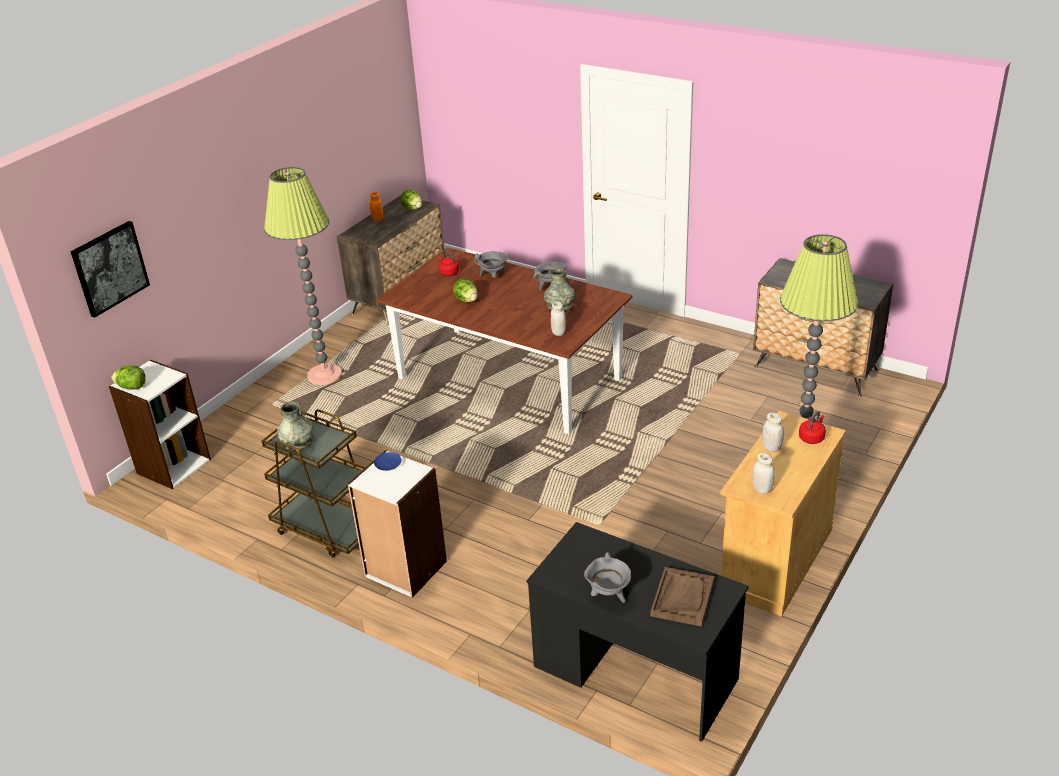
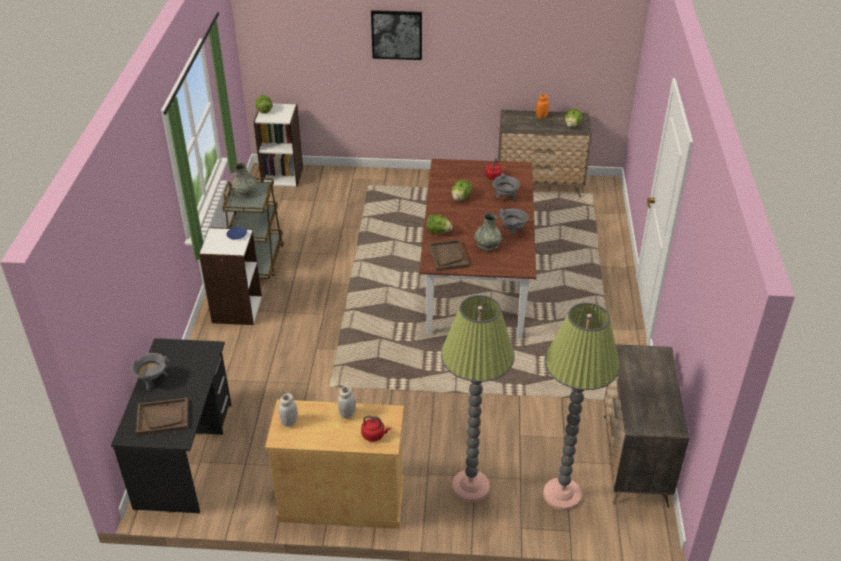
camera: 60 degrees right, 5 degrees up
picture [71,221,150,318] -> picture moved to [371,10,422,60]
floor lamp [264,167,342,385] -> floor lamp moved to [543,303,620,511]
white jar [551,301,566,336] -> brown tray [429,239,469,271]
none -> lettuce [426,214,452,234]

